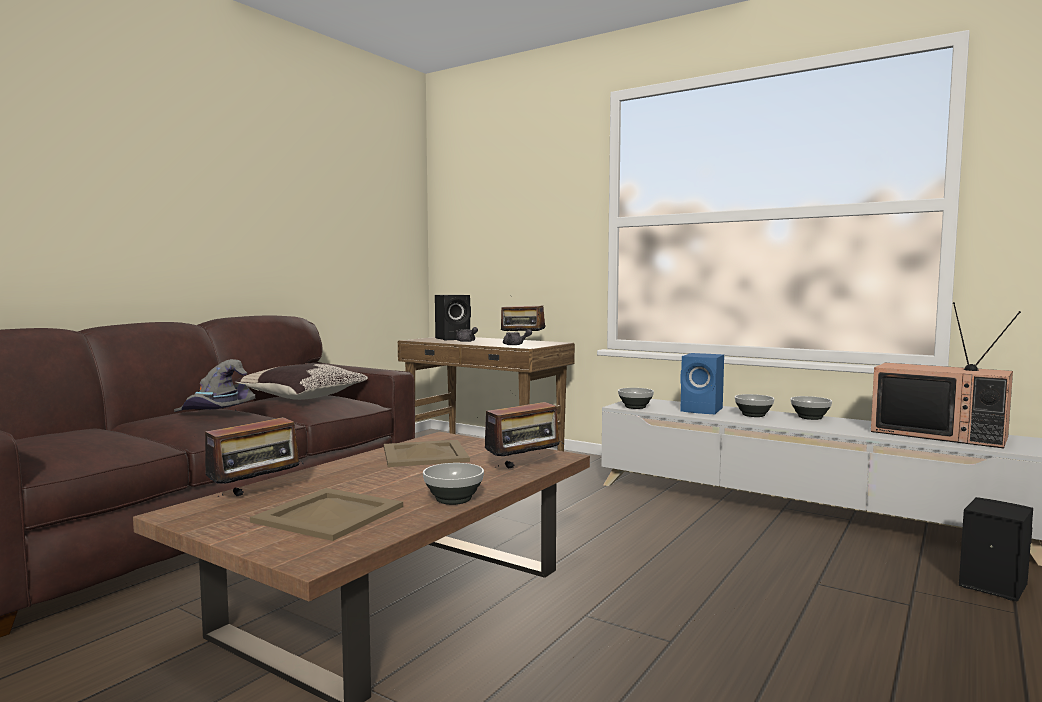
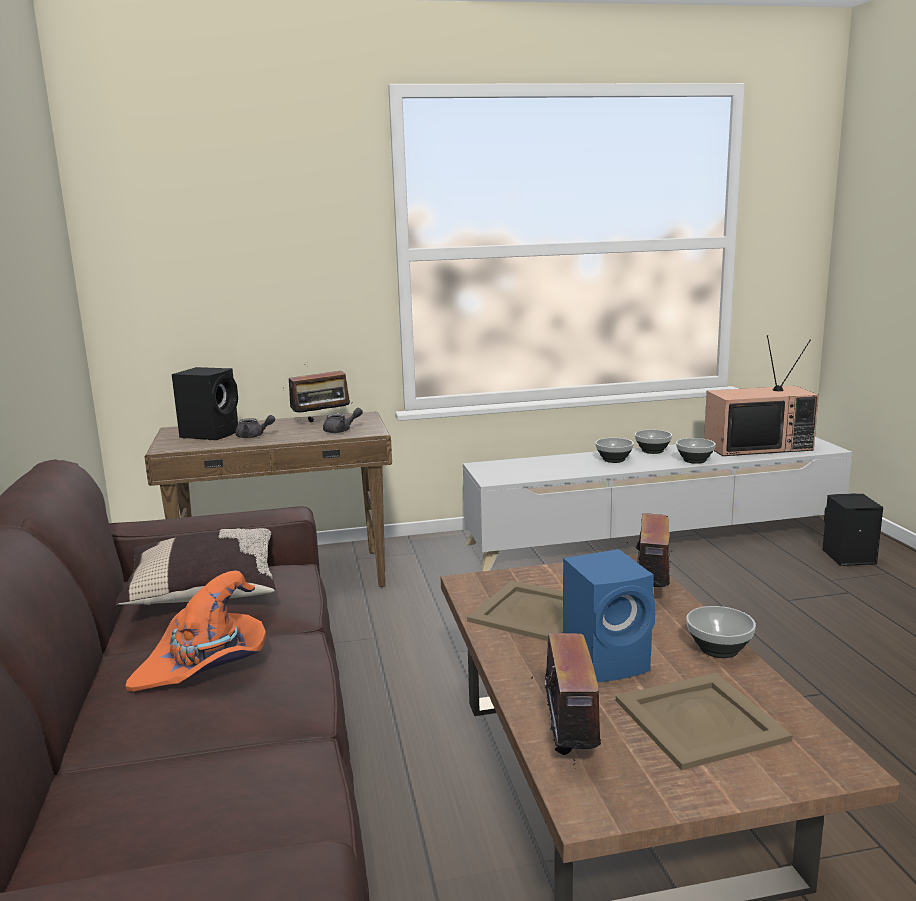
camera: 45 degrees left, 10 degrees up
grey hat [174,359,255,412] -> orange hat [126,570,266,692]
bowl [618,388,654,409] -> bowl moved to [676,438,716,464]
blue speaker [680,353,724,414] -> blue speaker moved to [563,549,656,682]

